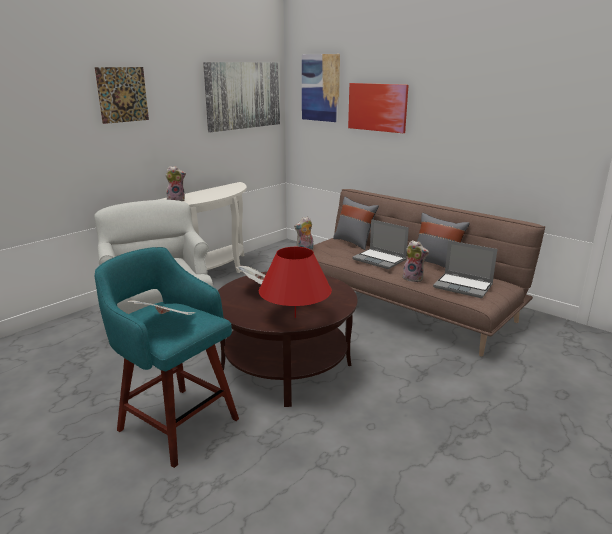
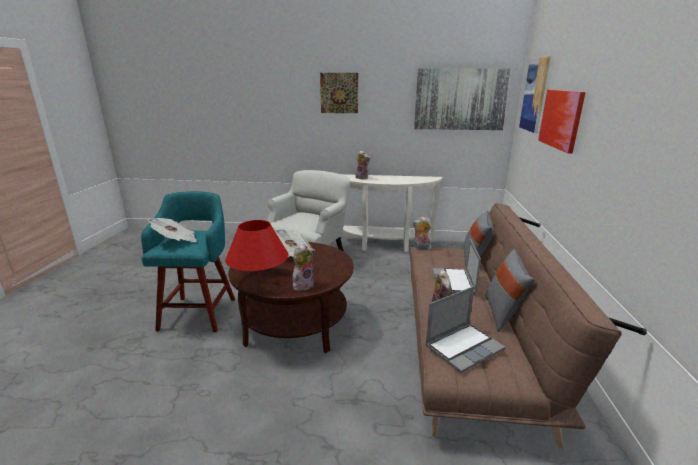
camera: 55 degrees right, 0 degrees up
laptop [433,240,498,298] -> laptop turned 120 degrees counterclockwise [425,286,505,373]
none -> plush toy [292,244,315,291]

